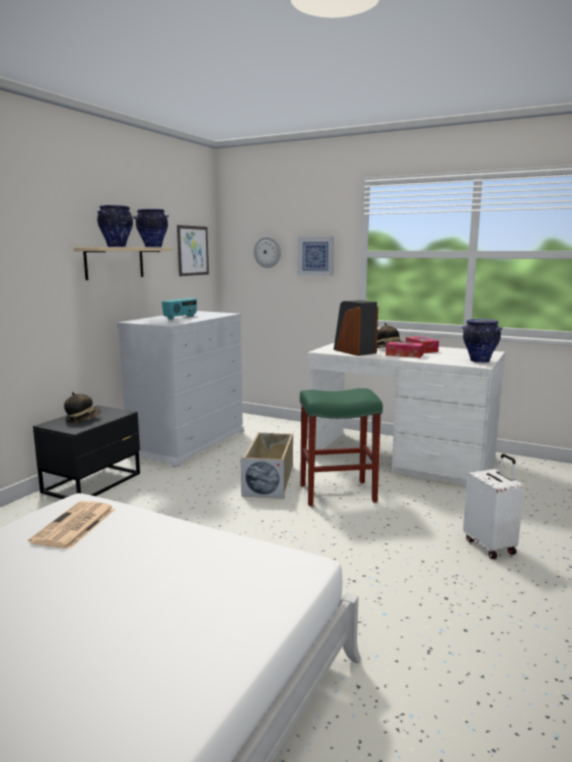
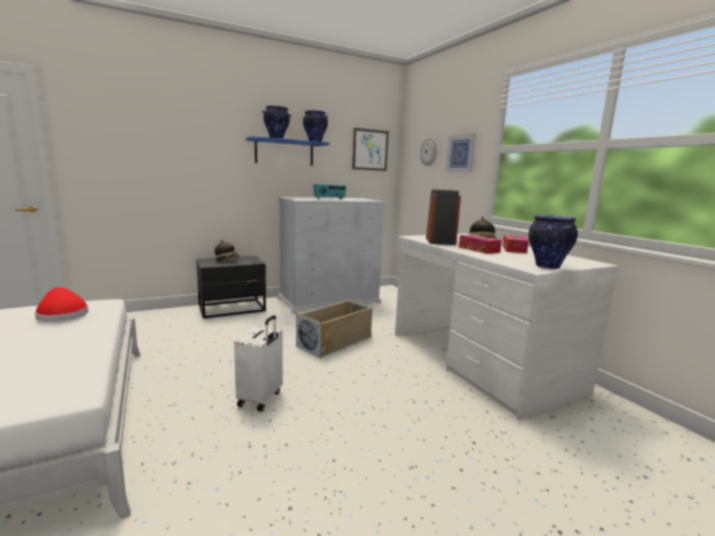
camera: 35 degrees right, 0 degrees up
newspaper [28,501,115,549] -> red hat [35,287,89,322]
beige shelf [74,247,172,280] -> blue shelf [246,136,329,166]
green stool [300,388,383,506] -> none
white suitcase [463,454,524,559] -> white suitcase moved to [234,315,283,412]

